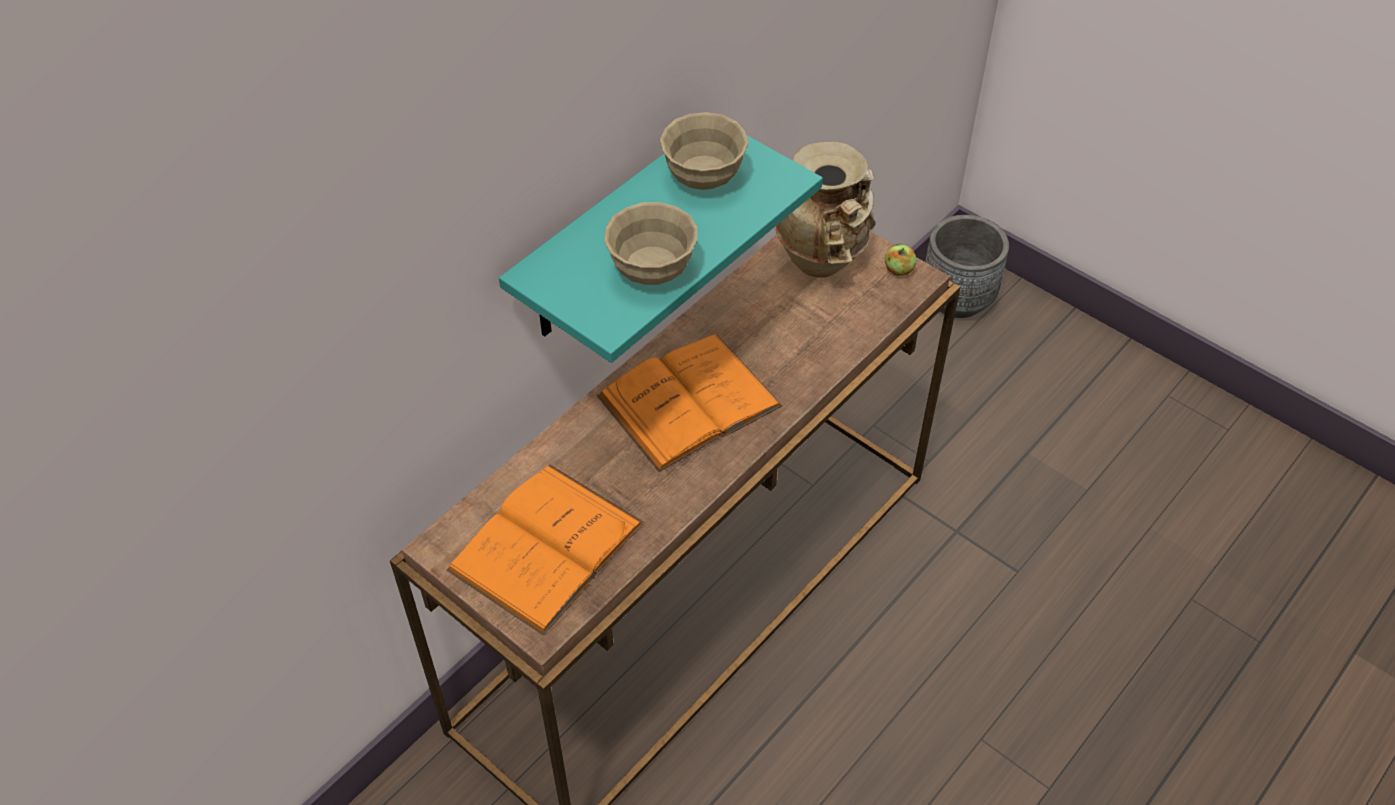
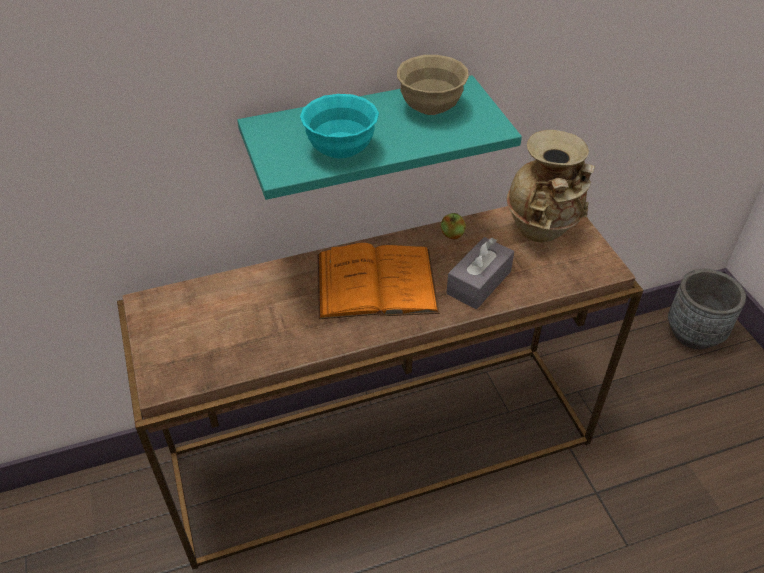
camera: 30 degrees right, 5 degrees down
orange book [447,465,644,635] -> none
beige bowl [604,202,697,285] -> turquoise bowl [300,94,379,159]
apple [885,244,916,276] -> apple moved to [441,213,466,239]
none -> grey tissue box [447,237,514,309]

